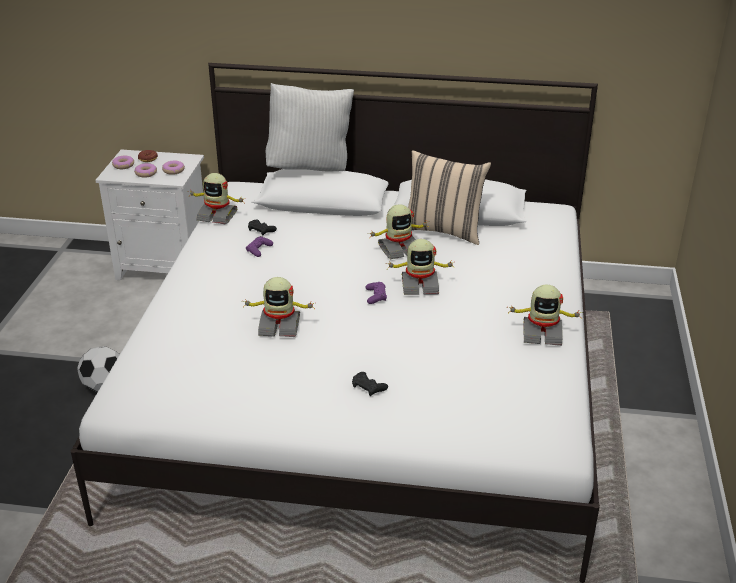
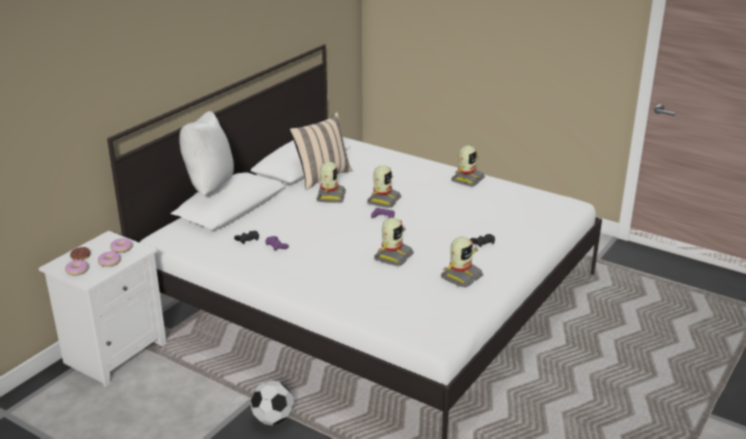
camera: 65 degrees left, 5 degrees down
toy robot [187,173,245,224] -> toy robot moved to [440,237,483,288]

